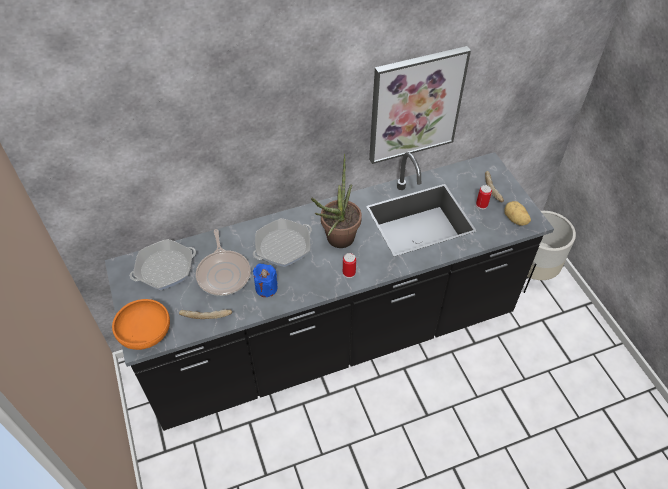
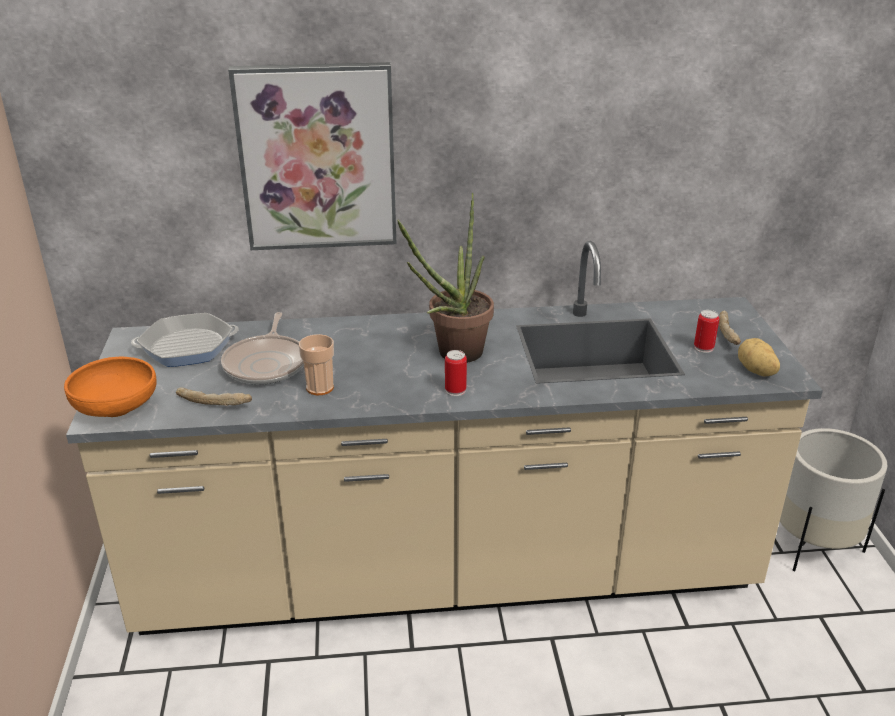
camera: 15 degrees right, 20 degrees down
black counter [105,152,554,431] -> beige counter [66,241,823,635]
frying pan [253,218,312,267] -> none
blue candle [253,264,278,297] -> cup [299,334,334,395]
picture [369,46,471,164] -> picture moved to [228,62,397,250]

